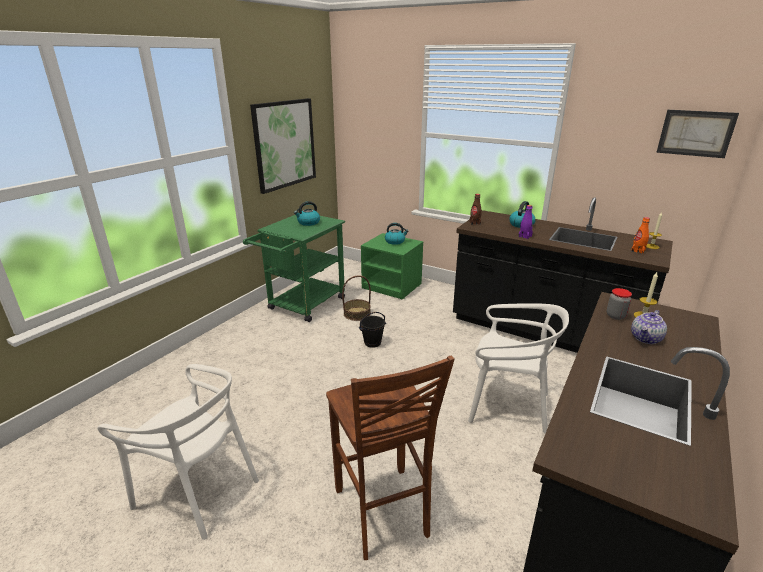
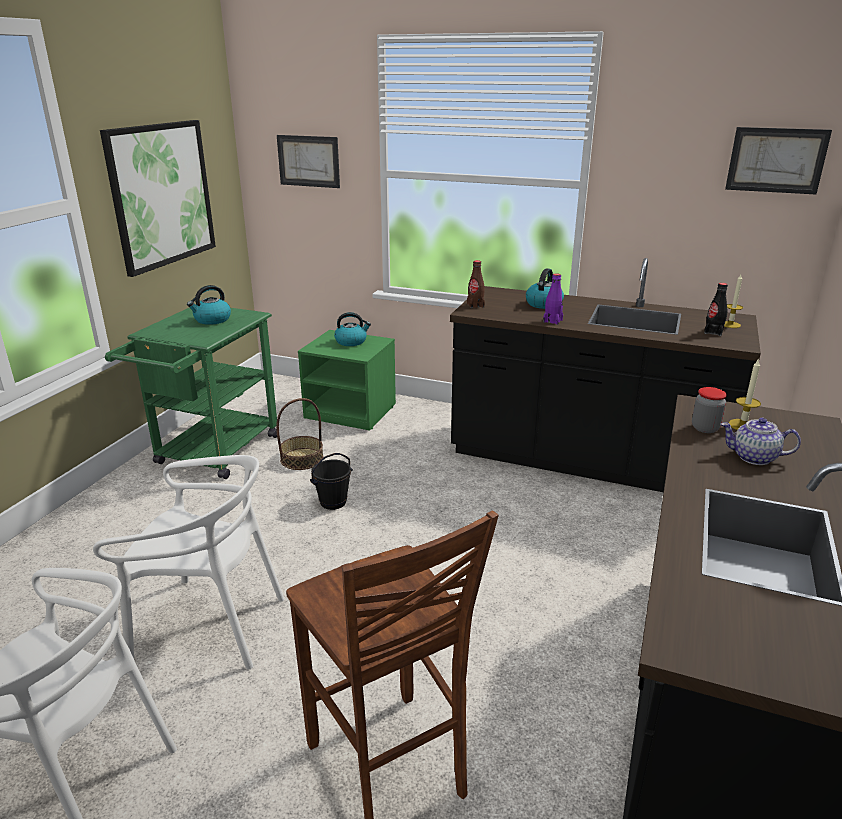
camera: 10 degrees left, 0 degrees up
white chair [468,303,569,434] -> white chair moved to [93,455,284,670]
orange bottle [631,217,650,254] -> black bottle [704,283,728,336]
teapot [631,310,667,344] -> teapot turned 75 degrees clockwise [721,418,801,465]
none -> picture [277,135,340,188]

